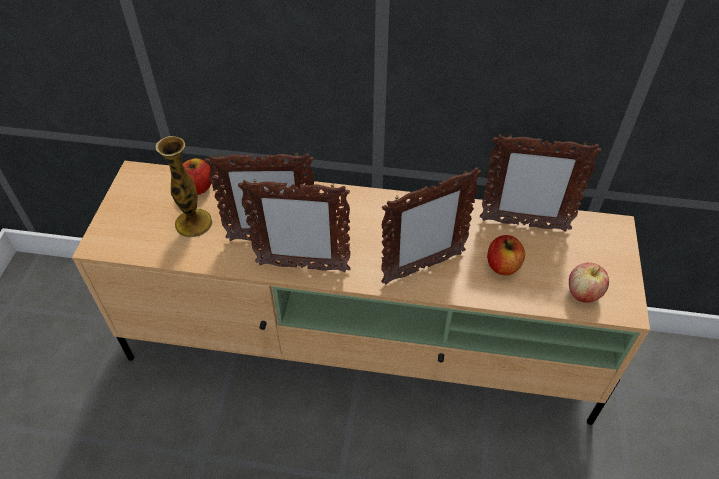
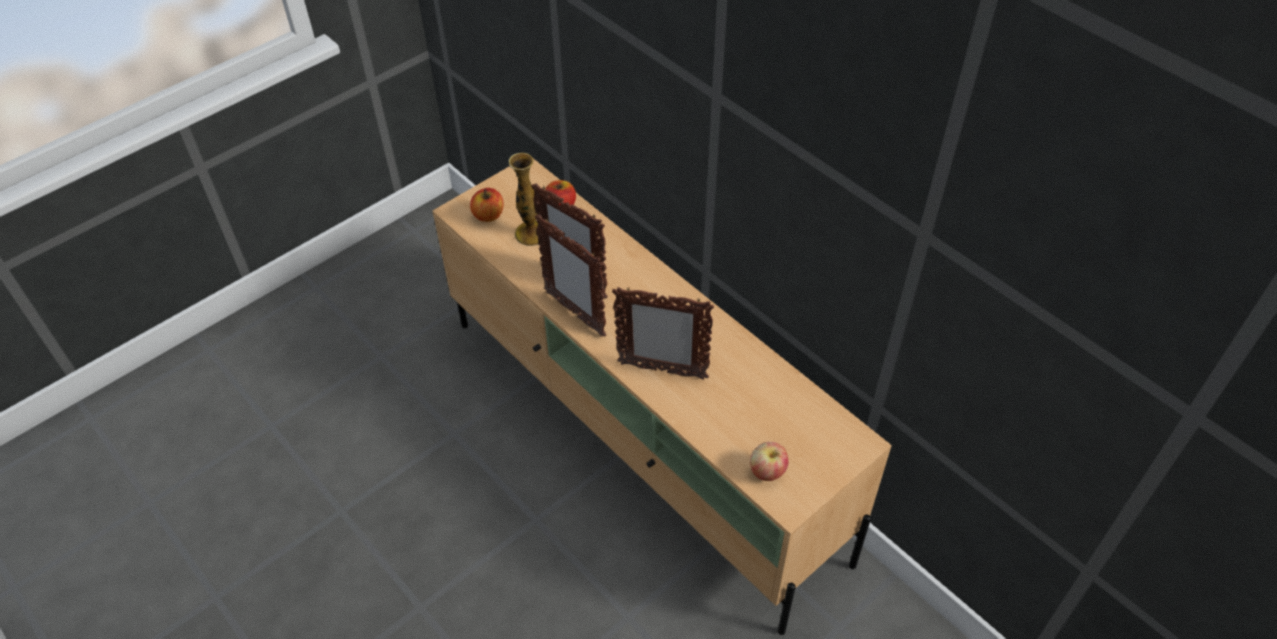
camera: 40 degrees right, 0 degrees up
picture frame [480,134,601,232] -> none
apple [487,235,525,275] -> apple moved to [470,188,504,222]

